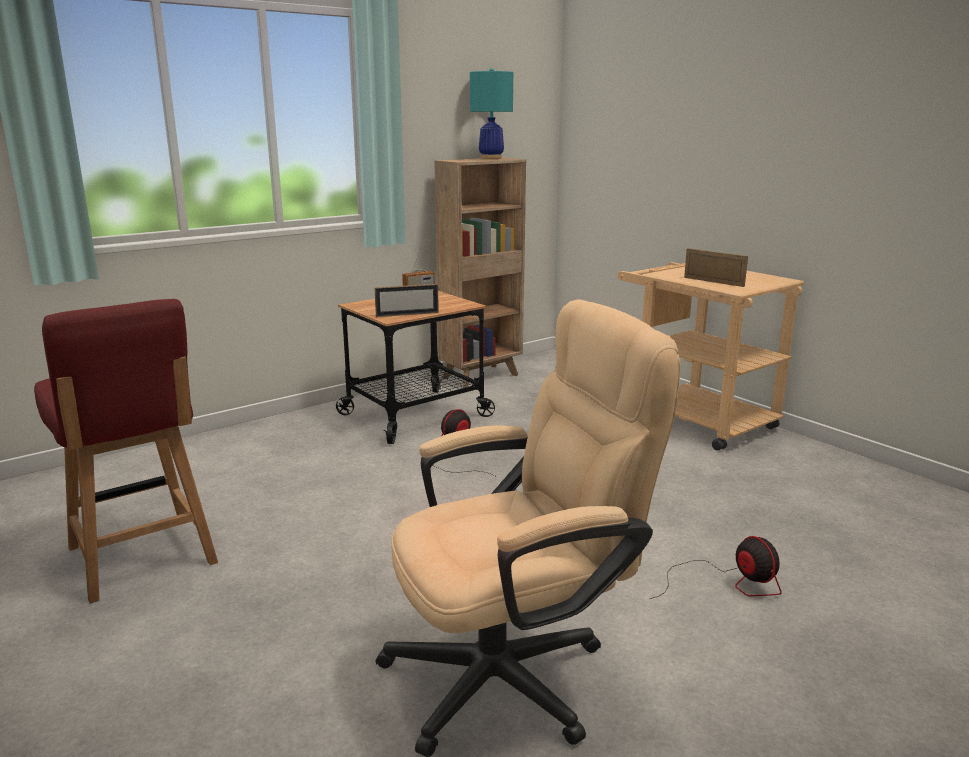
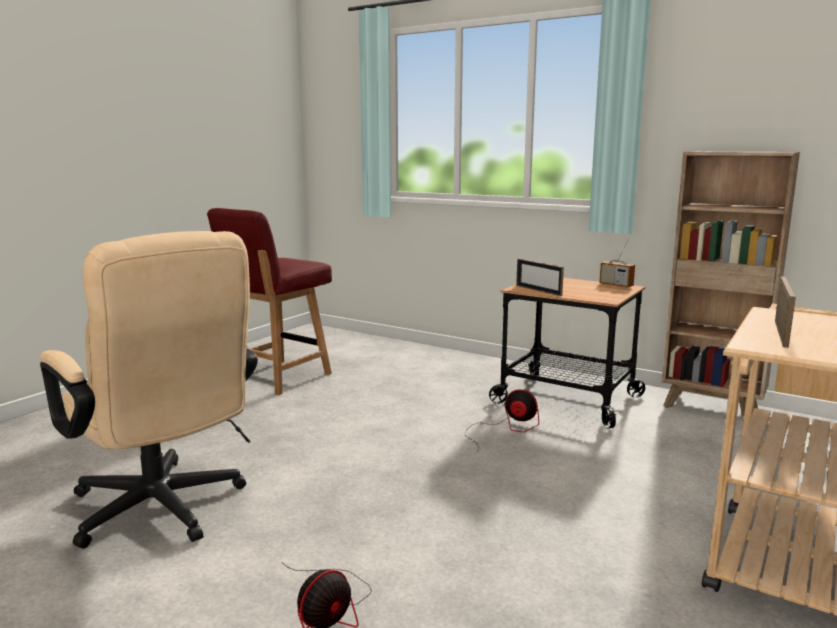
camera: 70 degrees right, 5 degrees down
turquoise table lamp [470,68,513,159] -> none

